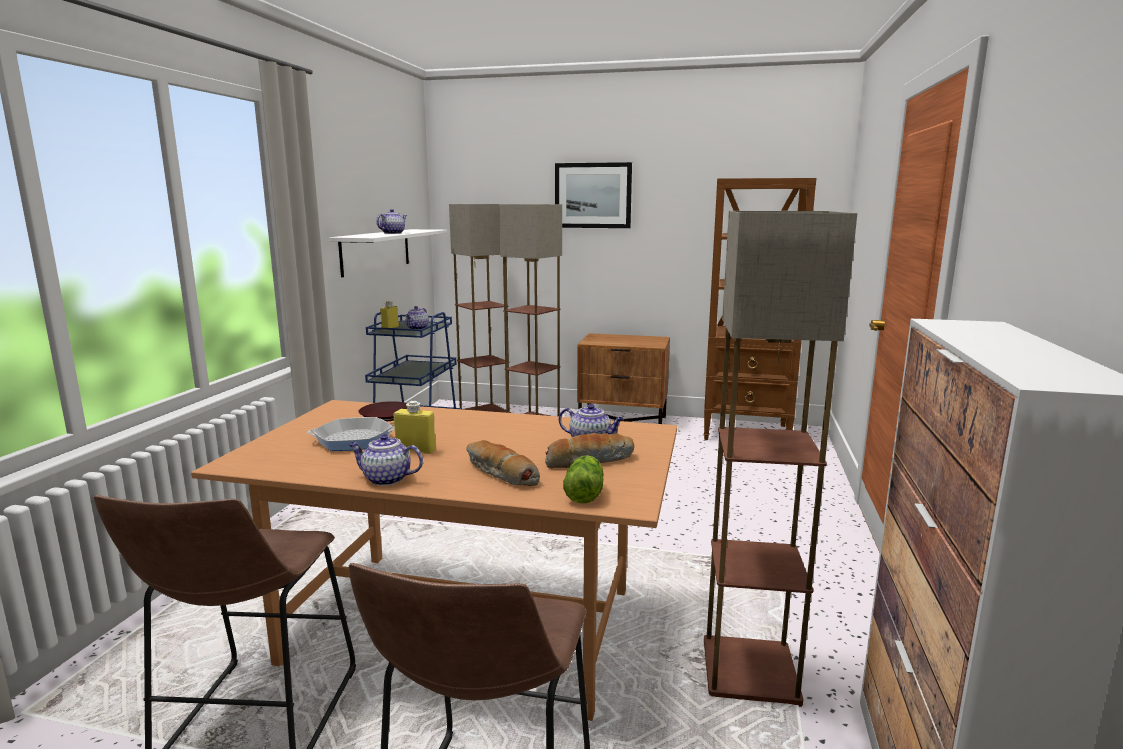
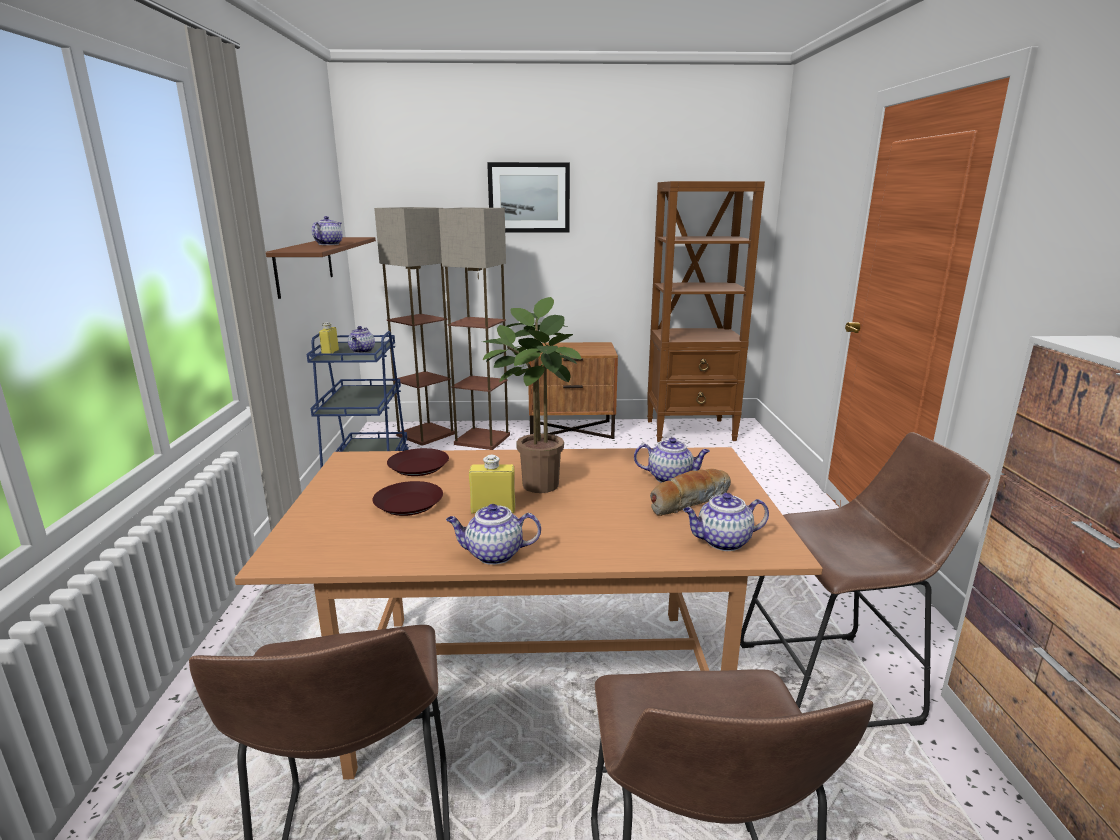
camera: 15 degrees left, 5 degrees up
frying pan [308,417,395,451] -> brown plate [373,481,443,516]
white shelf [330,229,448,277] -> brown shelf [266,237,376,299]
bread [466,440,540,486] -> none
lettuce [563,455,604,503] -> teapot [683,493,769,551]
floor lamp [704,211,857,707] -> brown stool [740,432,990,727]
none -> potted plant [483,297,581,493]

